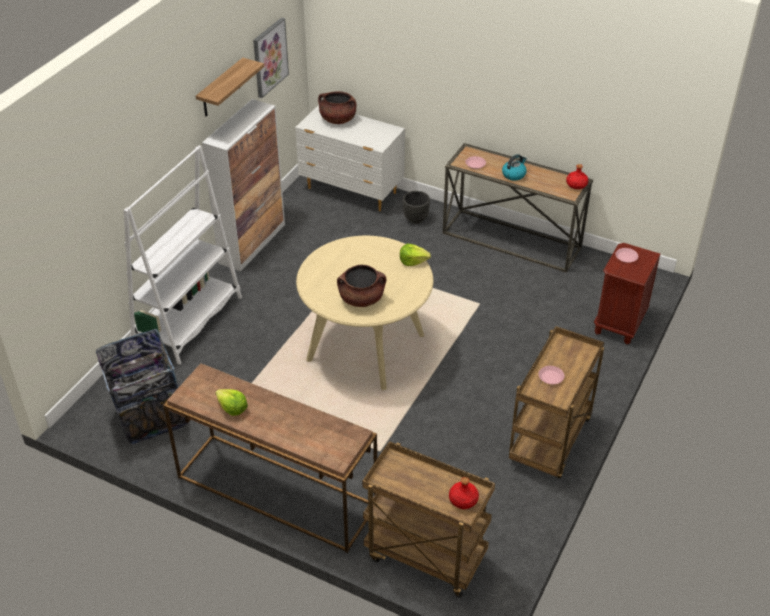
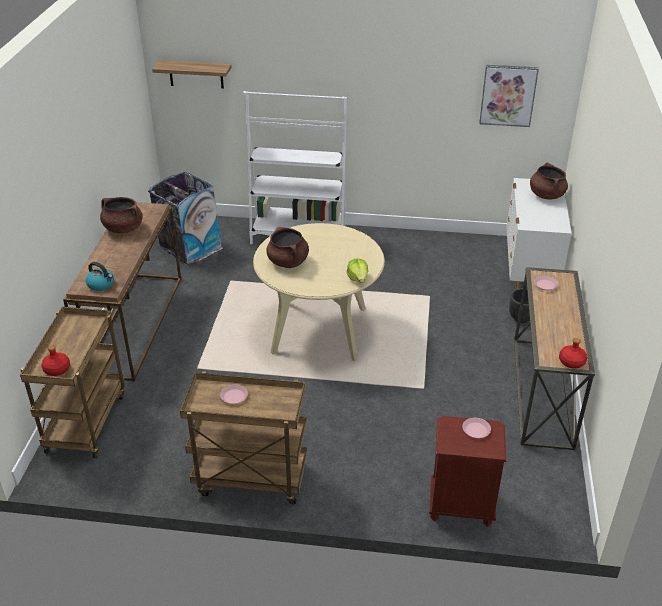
camera: 70 degrees right, 5 degrees down
shelf [196,58,264,116] -> shelf moved to [152,60,232,89]
cabinet [202,99,285,272] -> none
lettuce [215,389,248,416] -> brown cooking pot [100,197,143,233]
kettle [502,154,527,180] -> kettle moved to [85,262,114,291]

